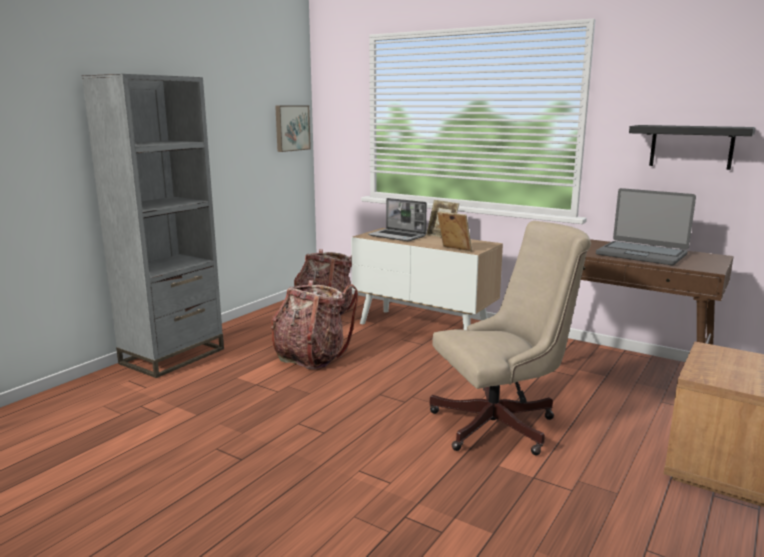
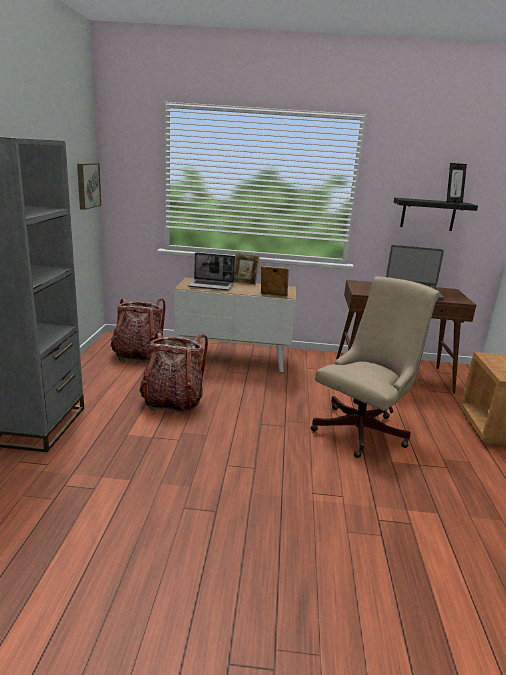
camera: 30 degrees left, 5 degrees up
none -> picture frame [447,163,467,202]

